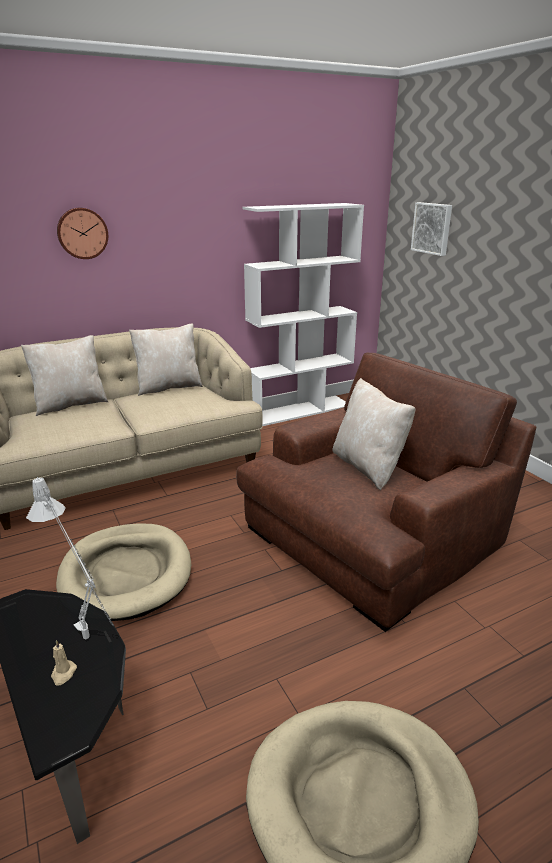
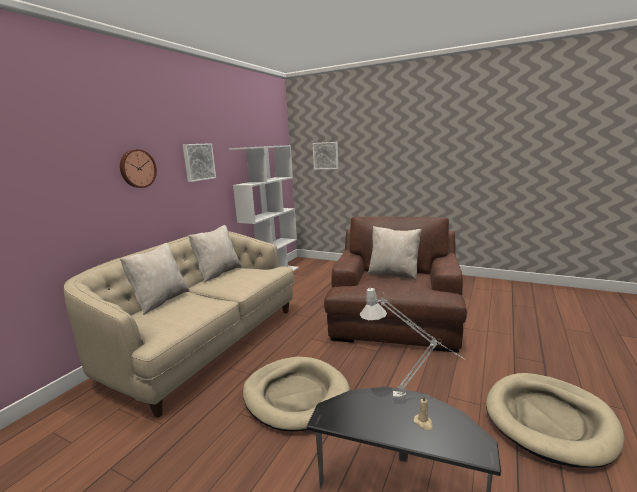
camera: 35 degrees left, 10 degrees down
none -> picture [182,143,216,182]

